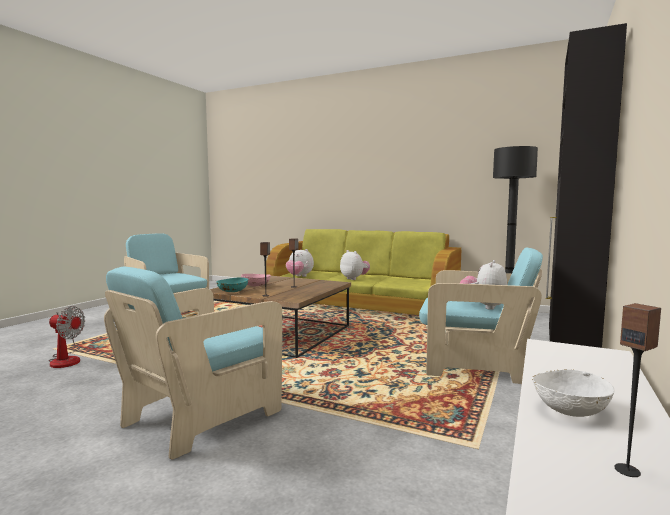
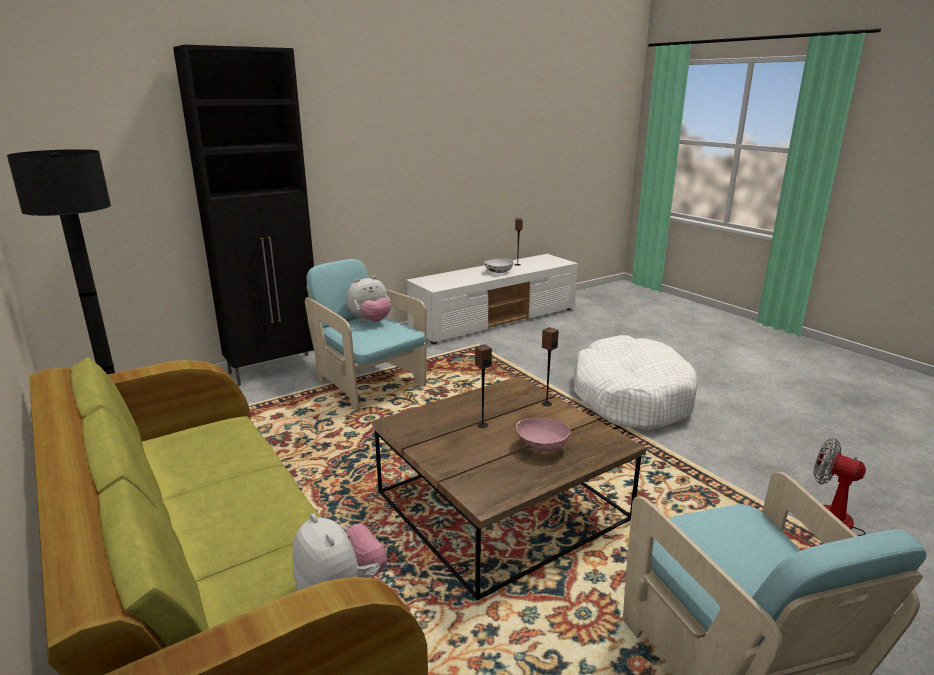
camera: 150 degrees left, 15 degrees up
turquoise armchair [104,267,283,460] -> white dog bed [574,335,697,430]
turquoise bowl [216,277,248,292] -> none
plush toy [340,250,370,280] -> none

